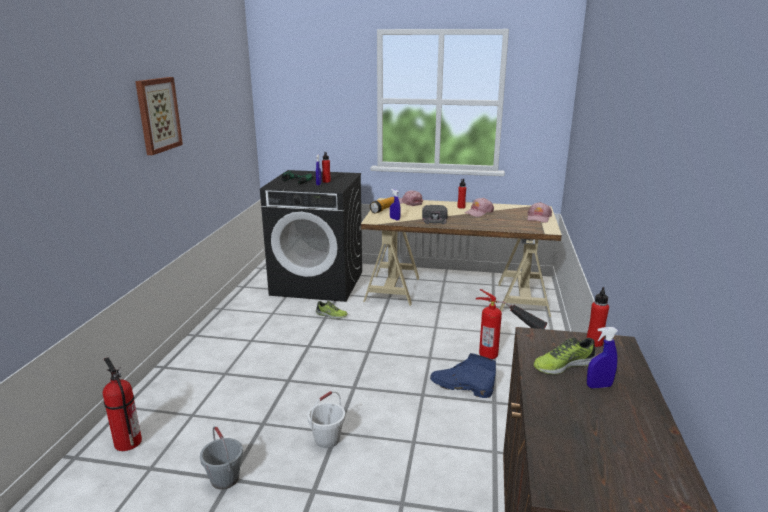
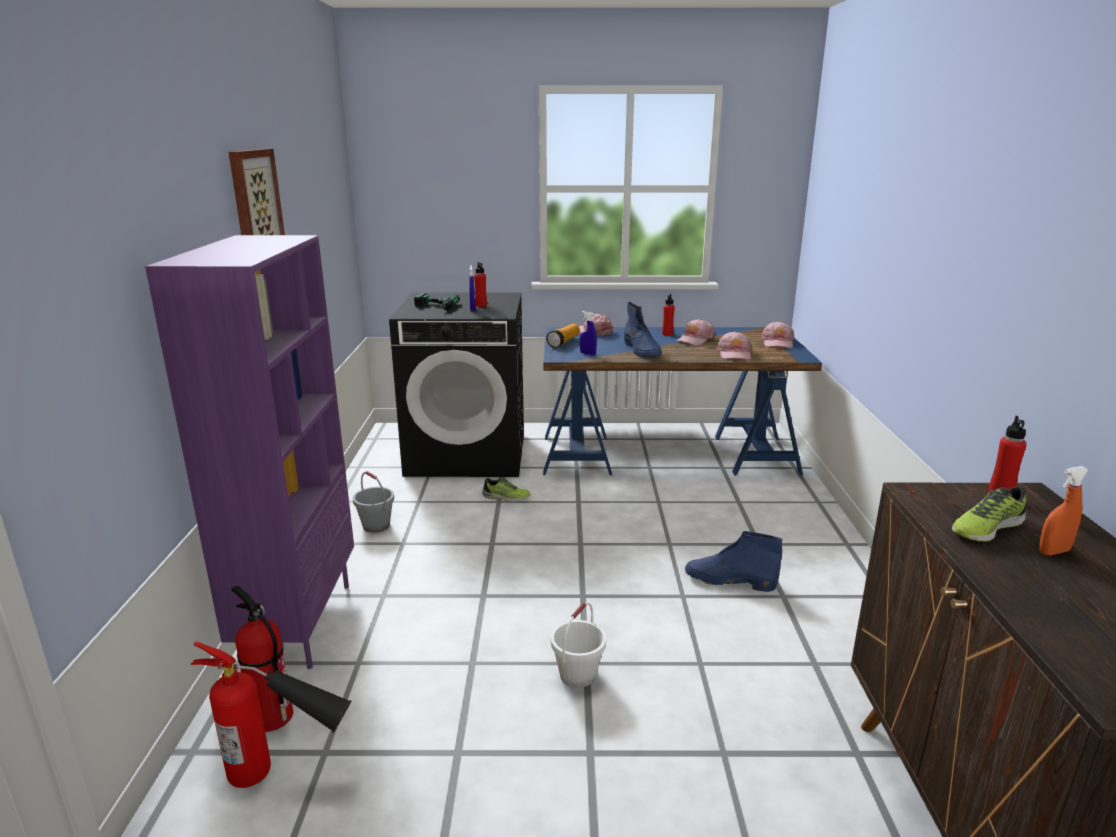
camera: 10 degrees left, 0 degrees up
grey bucket [200,426,243,490] -> grey bucket moved to [353,471,394,533]
beige desk [361,198,562,317] -> blue desk [543,327,822,476]
black cap [422,205,448,224] -> blue boot [624,302,662,357]
fire extinguisher [476,289,547,359] -> fire extinguisher moved to [191,641,352,788]
blue spray bottle [587,327,618,389] -> orange spray bottle [1039,466,1089,555]
none -> purple bookcase [145,235,354,669]
none -> pink cap [717,331,752,360]

